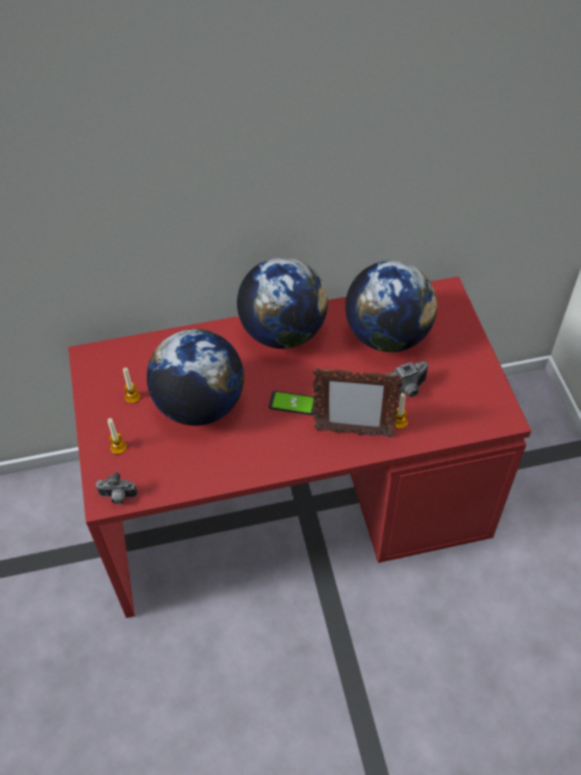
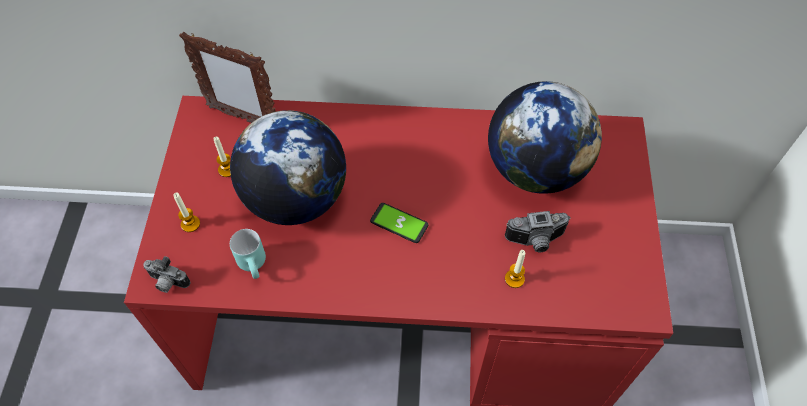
camera: 15 degrees right, 5 degrees up
globe [237,257,328,349] -> none
picture frame [312,368,403,437] -> picture frame moved to [179,32,276,123]
none -> turquoise mug [230,229,266,279]

